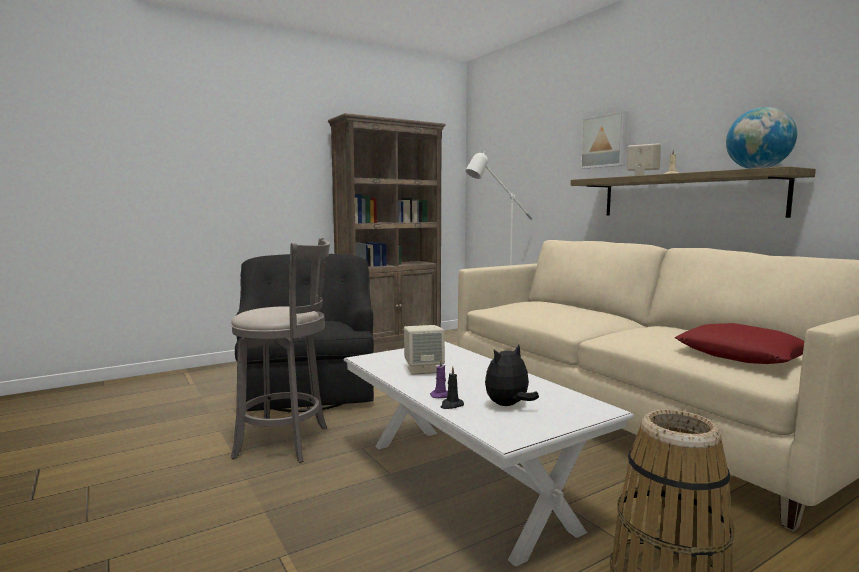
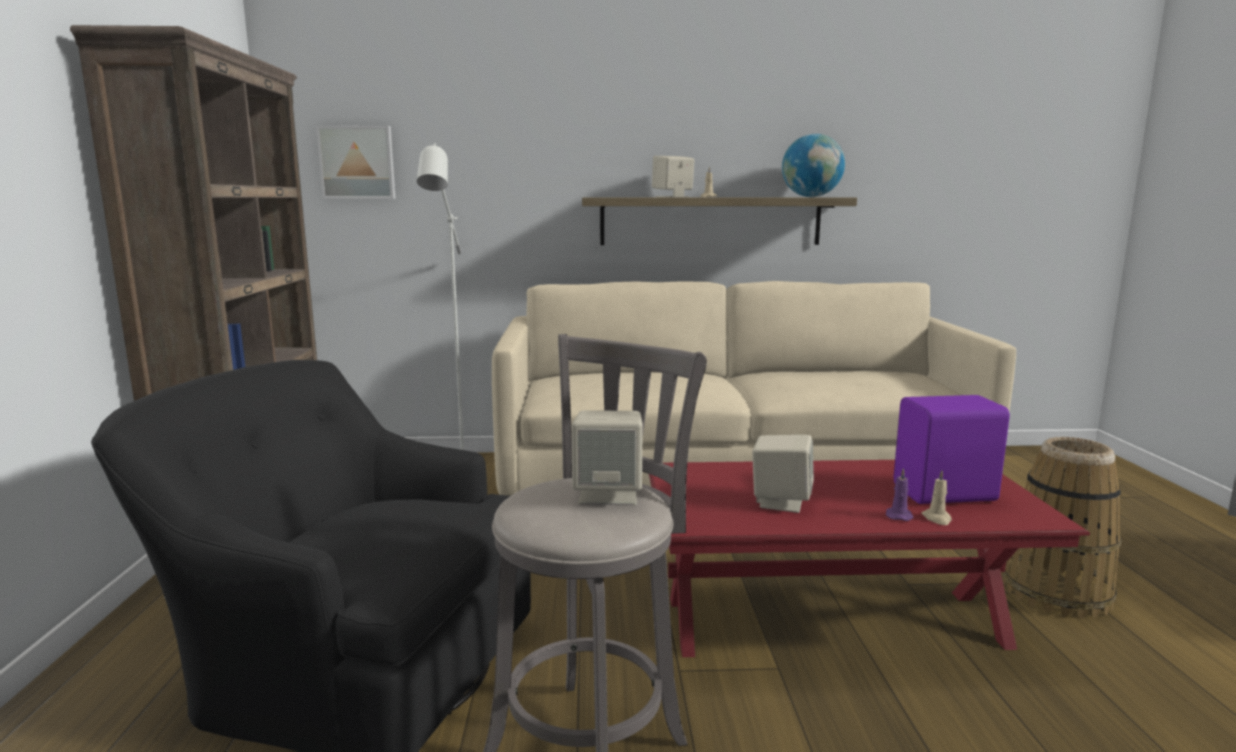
camera: 60 degrees left, 5 degrees up
white coffee table [344,342,634,567] -> red coffee table [649,460,1090,657]
black candle [441,366,464,409] -> beige candle [921,470,952,525]
plush toy [485,344,539,406] -> purple speaker [894,395,1010,504]
picture [580,111,628,169] -> picture moved to [316,125,396,199]
red pillow [675,323,804,364] -> none
none -> beige speaker [572,410,643,505]

